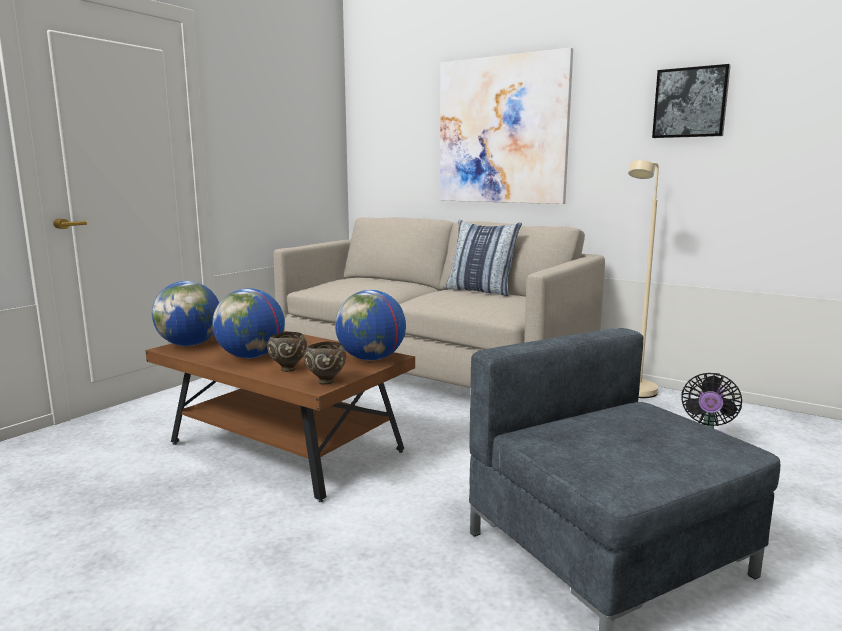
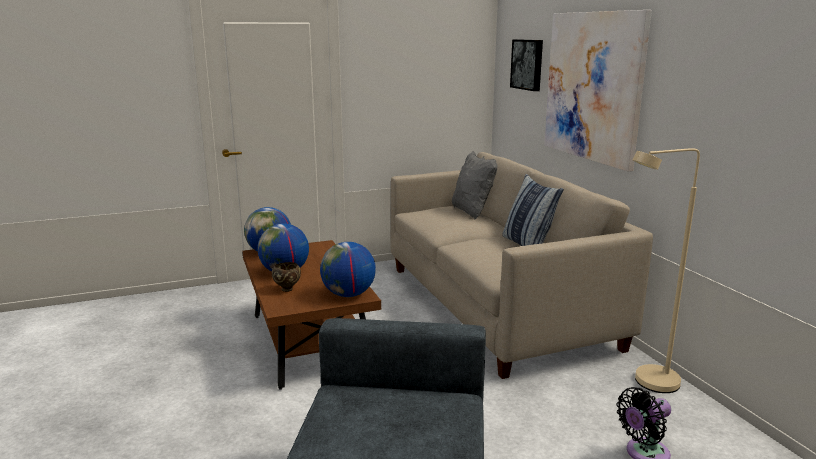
camera: 35 degrees right, 5 degrees up
brown bowl [304,341,346,384] -> none
picture [652,64,731,138] -> picture moved to [510,39,543,91]
none -> grey pillow [452,151,498,219]

